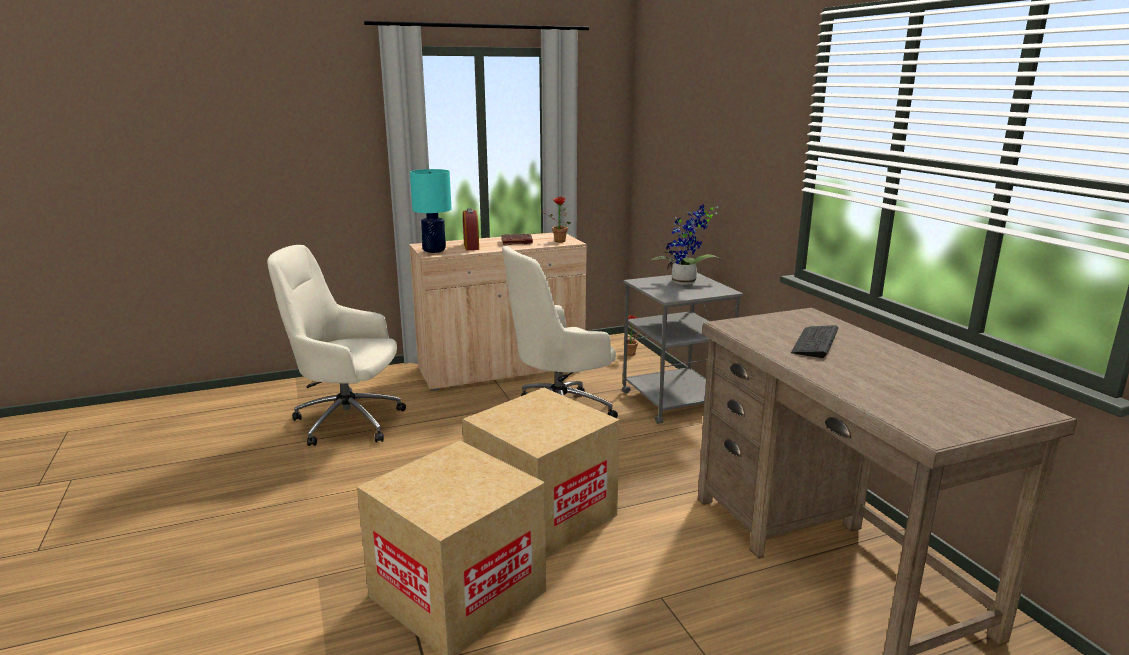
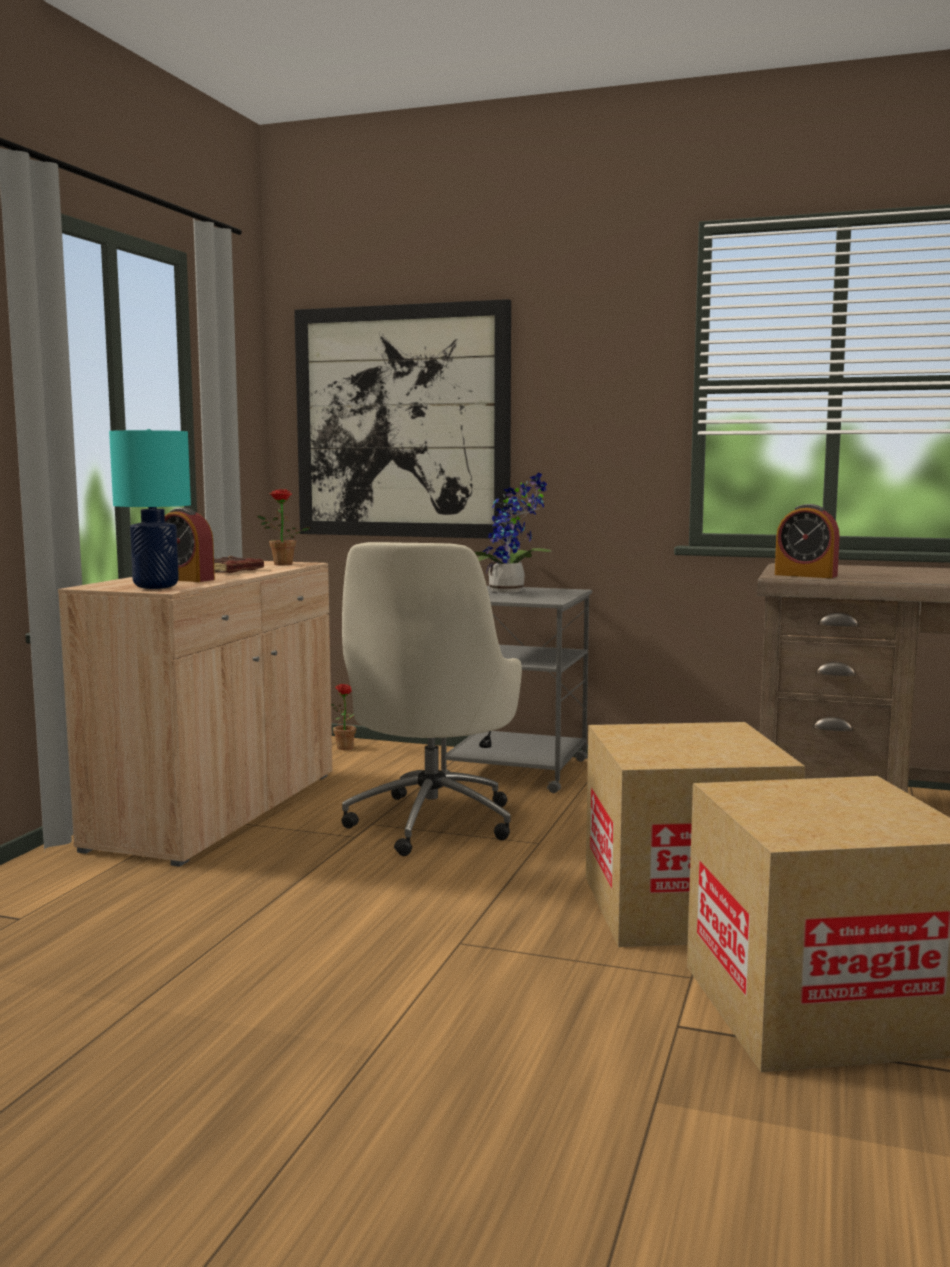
camera: 50 degrees left, 10 degrees down
beige office chair [267,245,406,446] -> none
keyboard [791,325,839,358] -> none
none -> picture [294,299,511,539]
none -> alarm clock [775,504,840,578]

